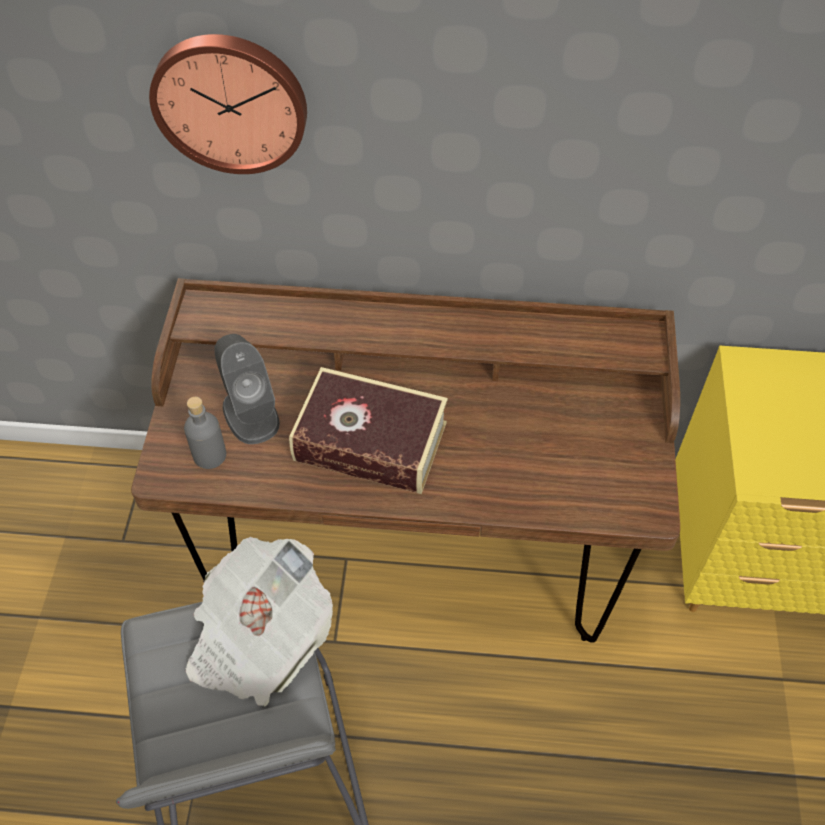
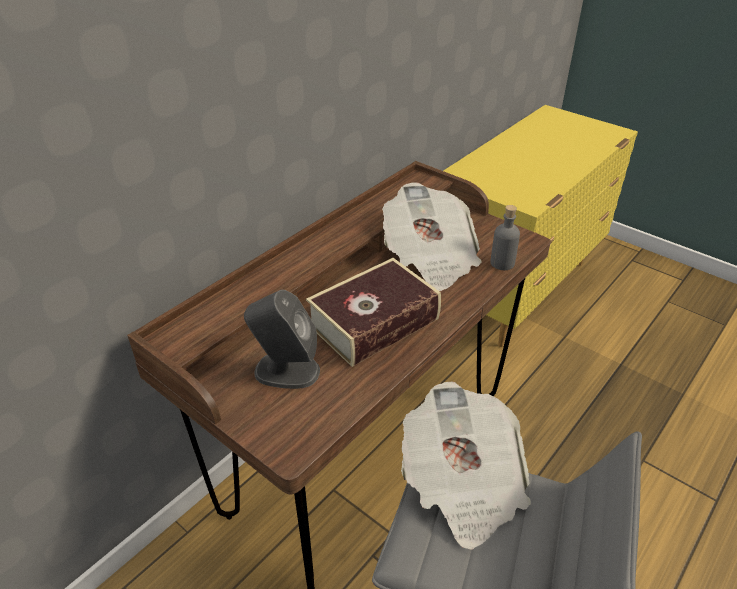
camera: 55 degrees left, 15 degrees down
wall clock [149,34,307,174] -> none
grey bottle [184,397,226,469] -> grey bottle moved to [490,205,520,270]
none -> newspaper [382,182,482,291]

